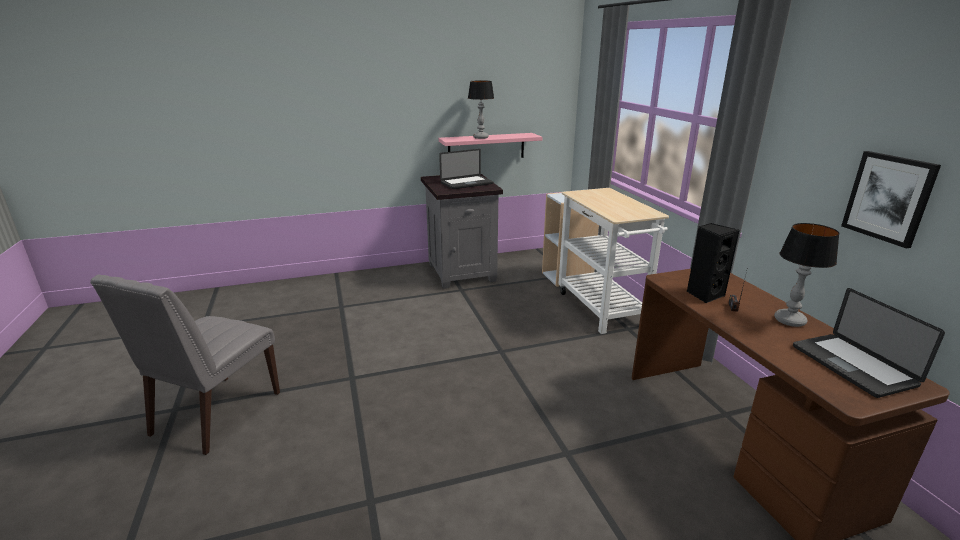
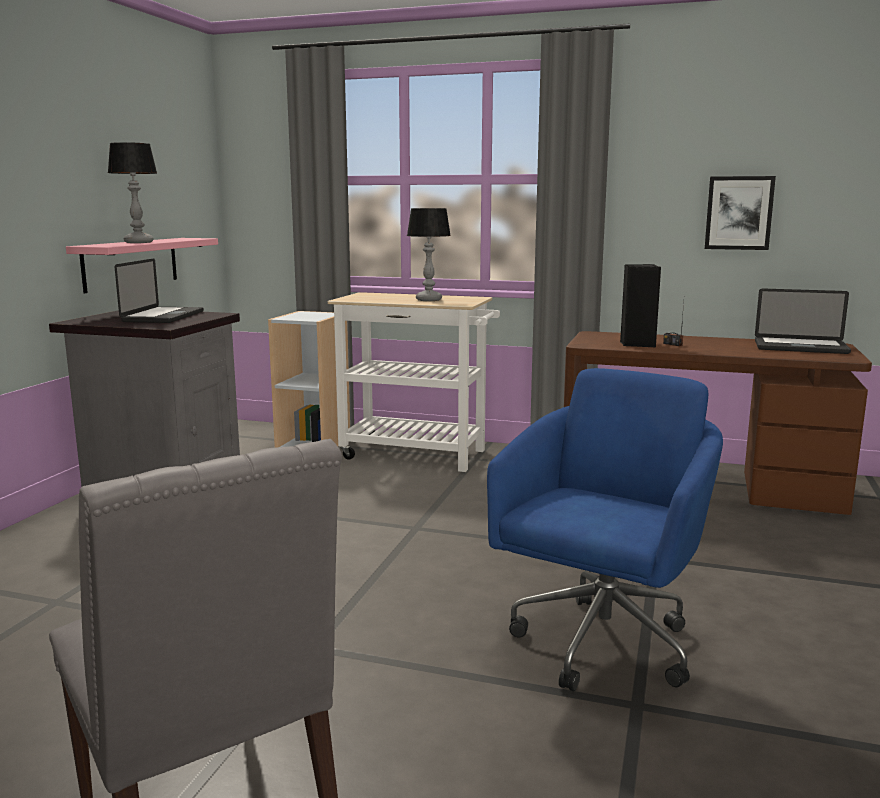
camera: 55 degrees left, 10 degrees down
table lamp [774,223,839,327] -> table lamp moved to [407,208,451,301]
none -> blue office chair [487,368,723,691]

